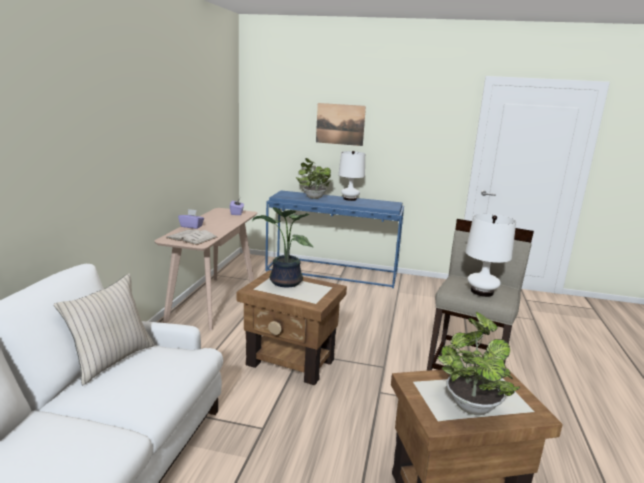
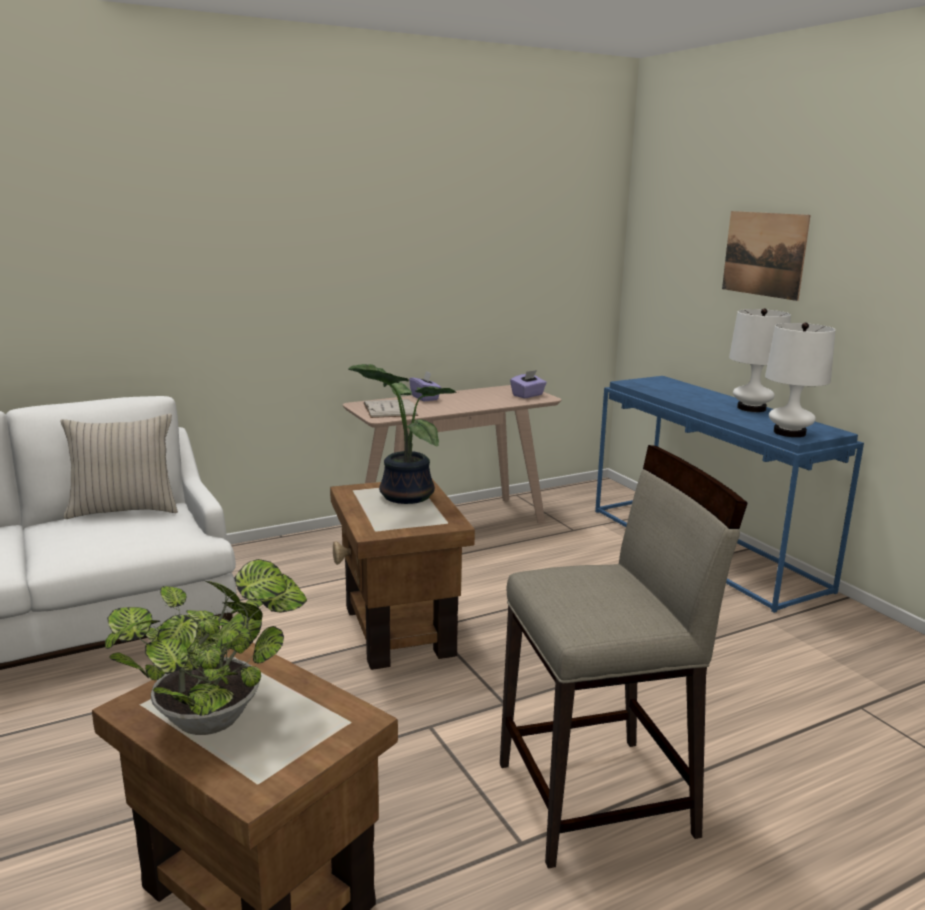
camera: 50 degrees right, 0 degrees up
potted plant [296,158,333,199] -> none
white table lamp [465,213,516,297] -> white table lamp moved to [765,323,835,437]

